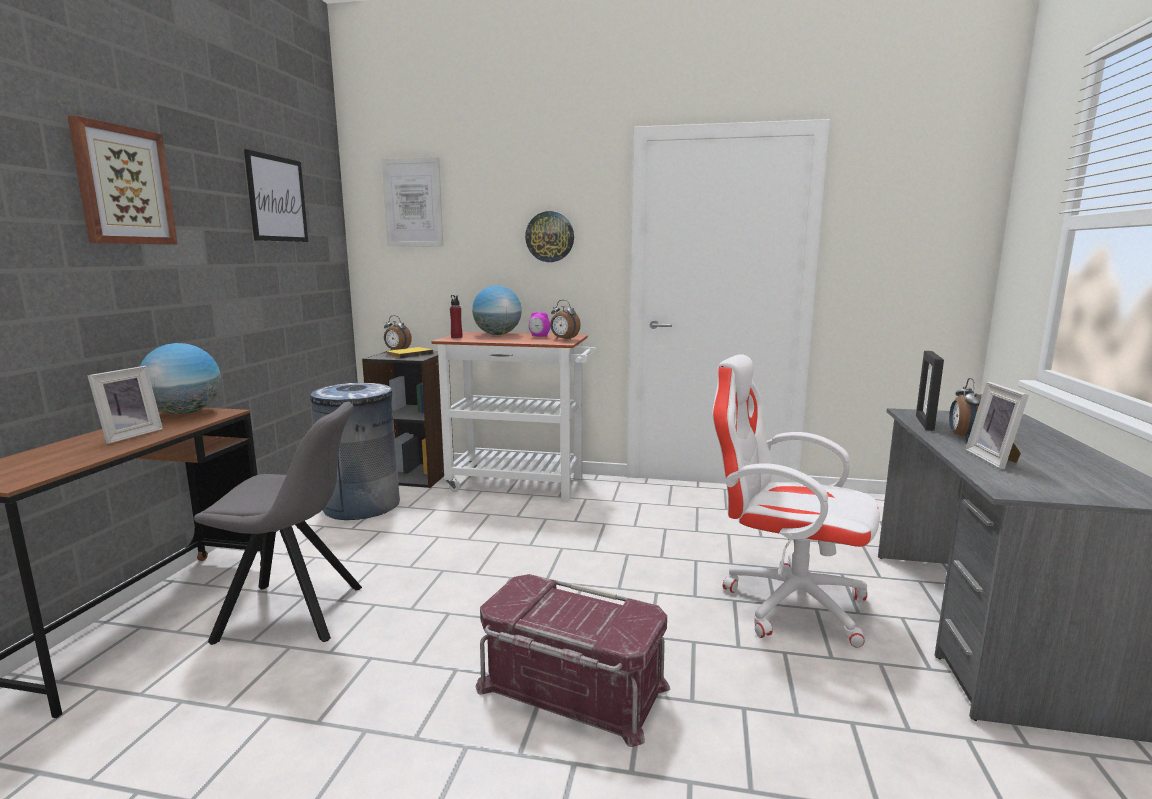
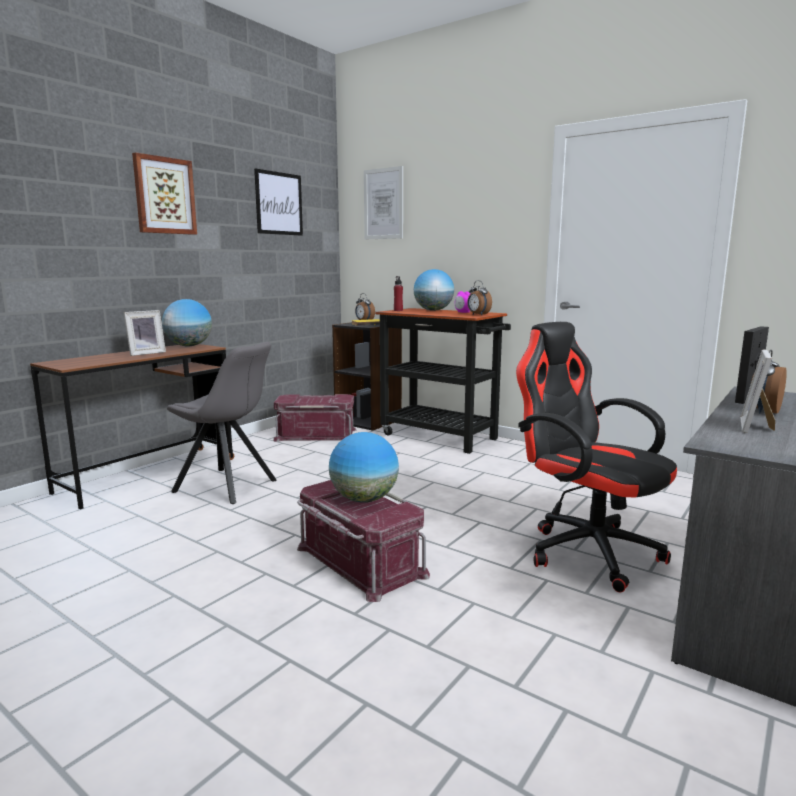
camera: 25 degrees right, 0 degrees up
grey trash can [310,383,400,520] -> red storage box [273,394,356,442]
white cart [431,332,596,501] -> black cart [375,308,511,454]
wall clock [525,211,574,262] -> none
white office chair [712,354,880,647] -> black office chair [516,322,677,592]
none -> globe [329,432,399,503]

